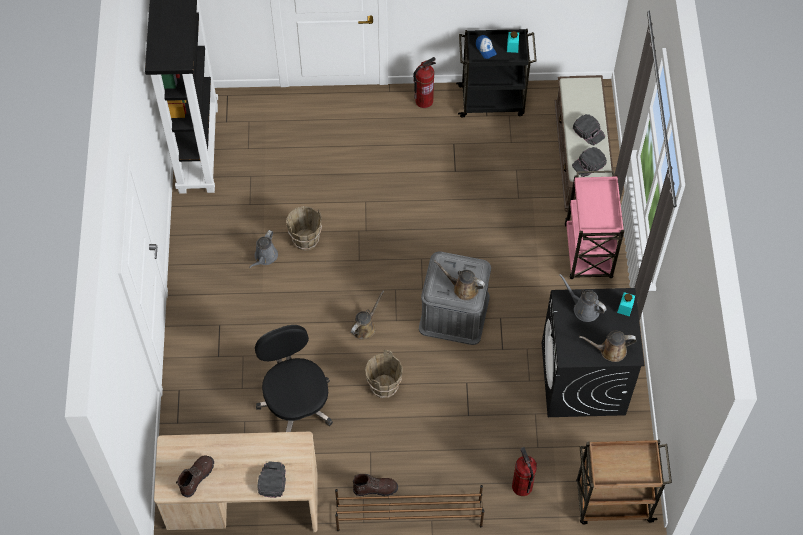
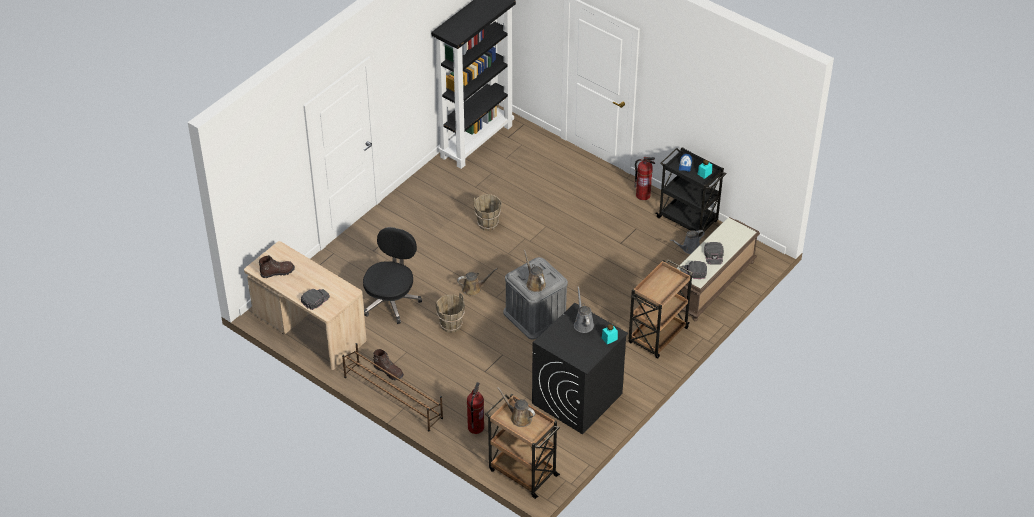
camera: 40 degrees right, 15 degrees down
grey watering can [249,230,278,268] -> grey watering can moved to [670,230,705,254]
pink cart [565,171,624,279] -> brown cart [628,260,693,359]
brown watering can [579,330,636,362] -> brown watering can moved to [497,387,535,427]

